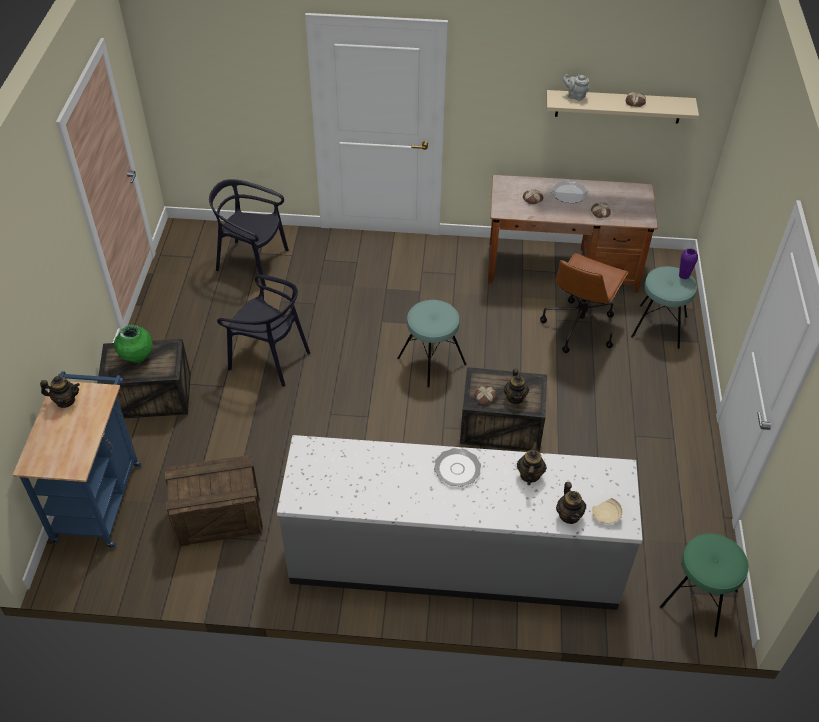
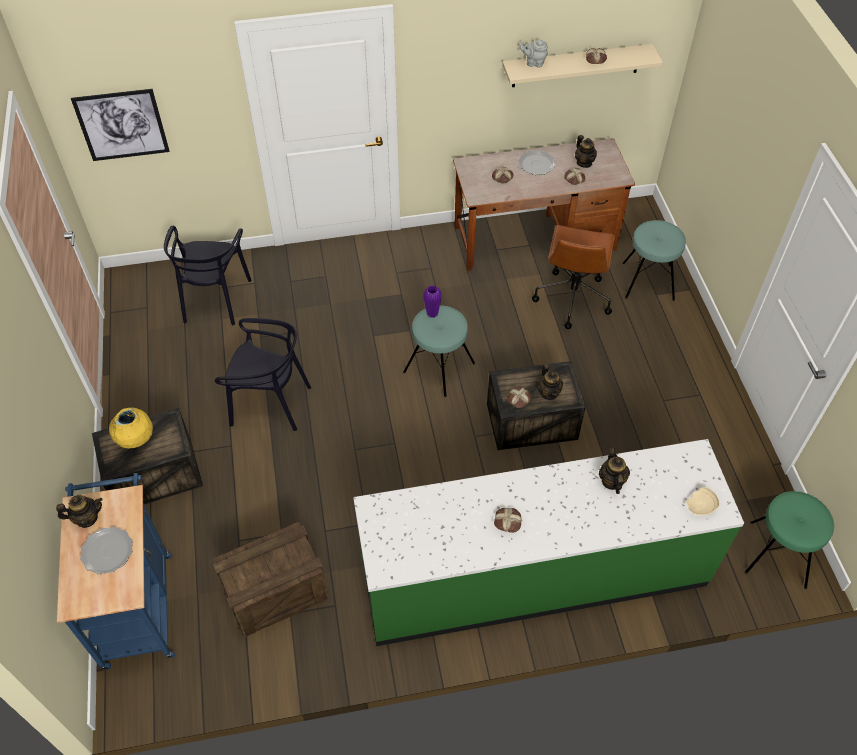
camera: 15 degrees left, 5 degrees up
green vase [114,325,153,363] -> yellow vase [109,407,153,448]
black chair [209,179,289,286] -> black chair turned 90 degrees counterclockwise [164,226,252,325]
grey counter [277,435,643,610] -> green counter [353,439,744,646]
plate [434,448,481,487] -> plate moved to [80,527,133,574]
teapot [556,482,586,524] -> teapot moved to [575,135,597,168]
purple vase [679,248,698,280] -> purple vase moved to [423,285,442,318]
none -> picture [71,89,170,161]
none -> bread [494,508,521,533]

